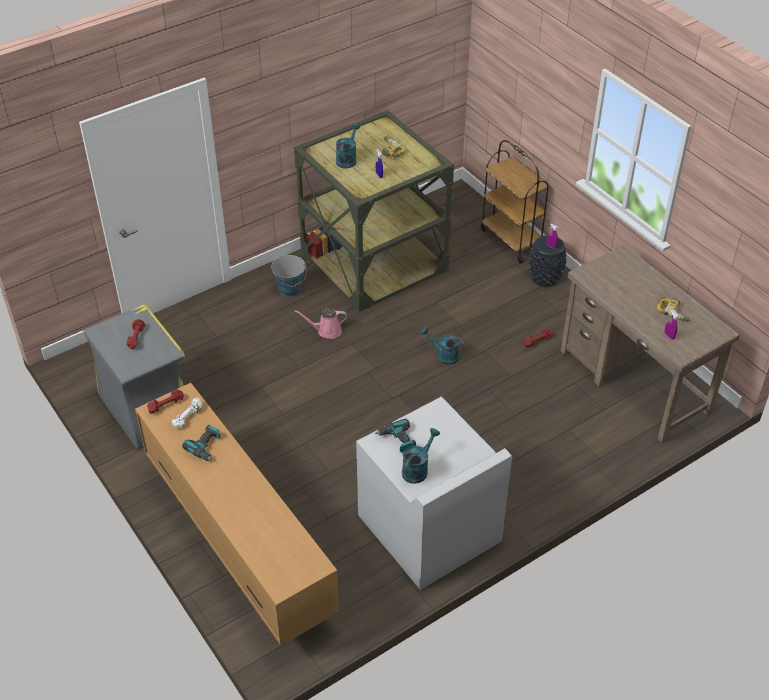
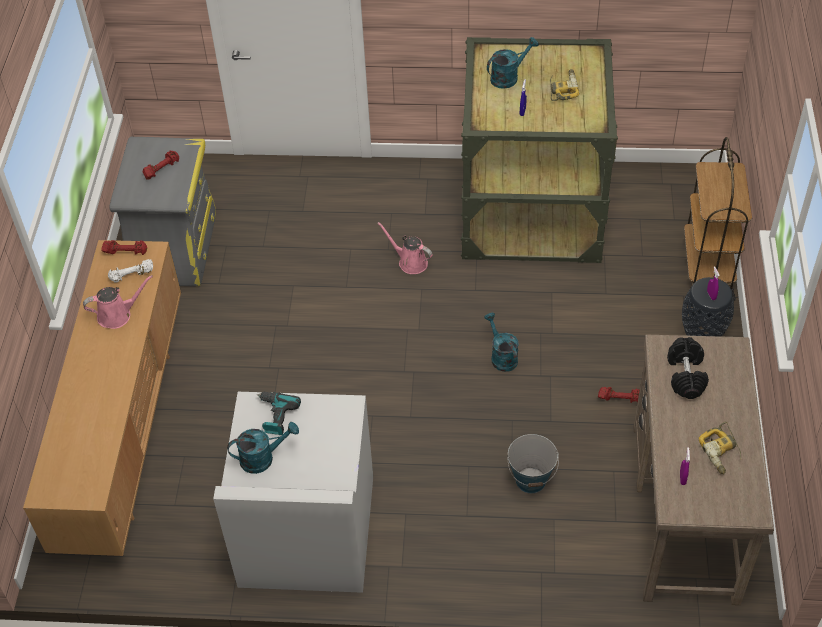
camera: 40 degrees right, 5 degrees up
power drill [182,425,220,461] -> pink watering can [83,275,153,329]
bucket [271,255,307,297] -> bucket moved to [507,434,559,493]
none -> black dumbbell [667,337,709,399]

